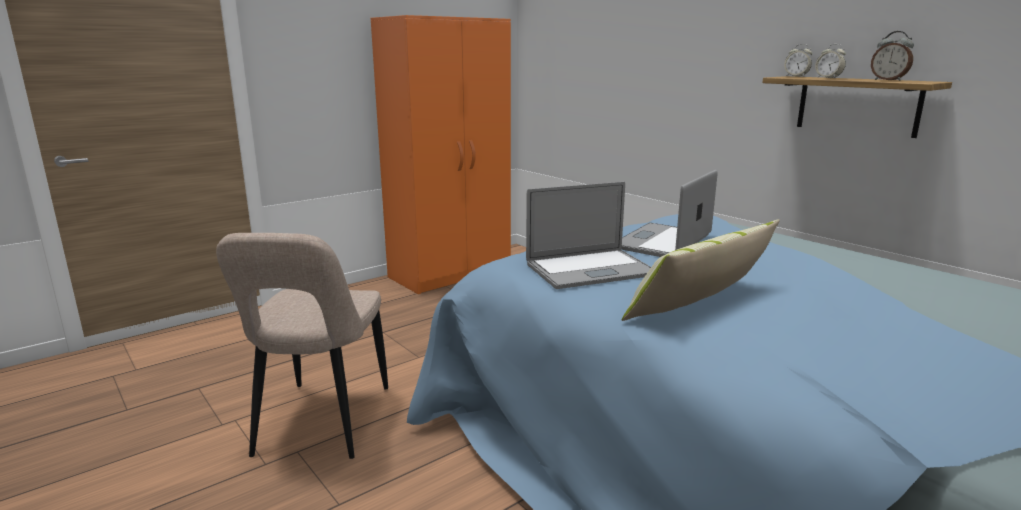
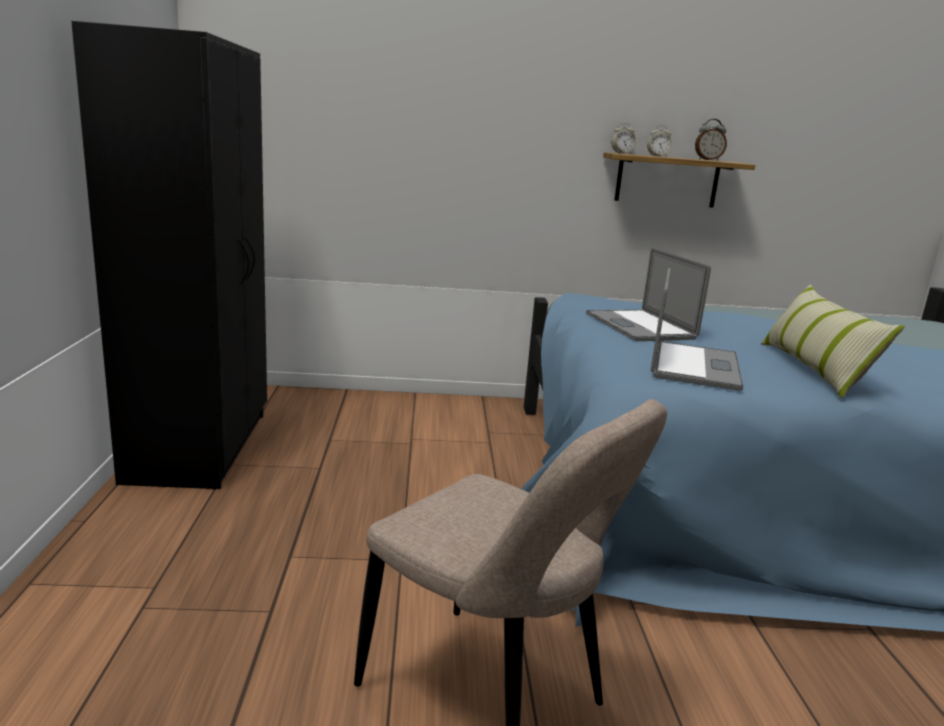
camera: 55 degrees left, 0 degrees up
orange wardrobe [371,15,511,294] -> black wardrobe [71,21,267,489]

